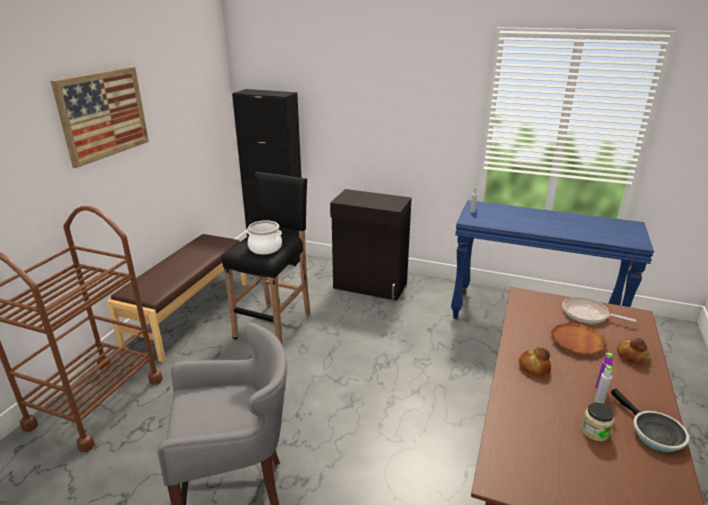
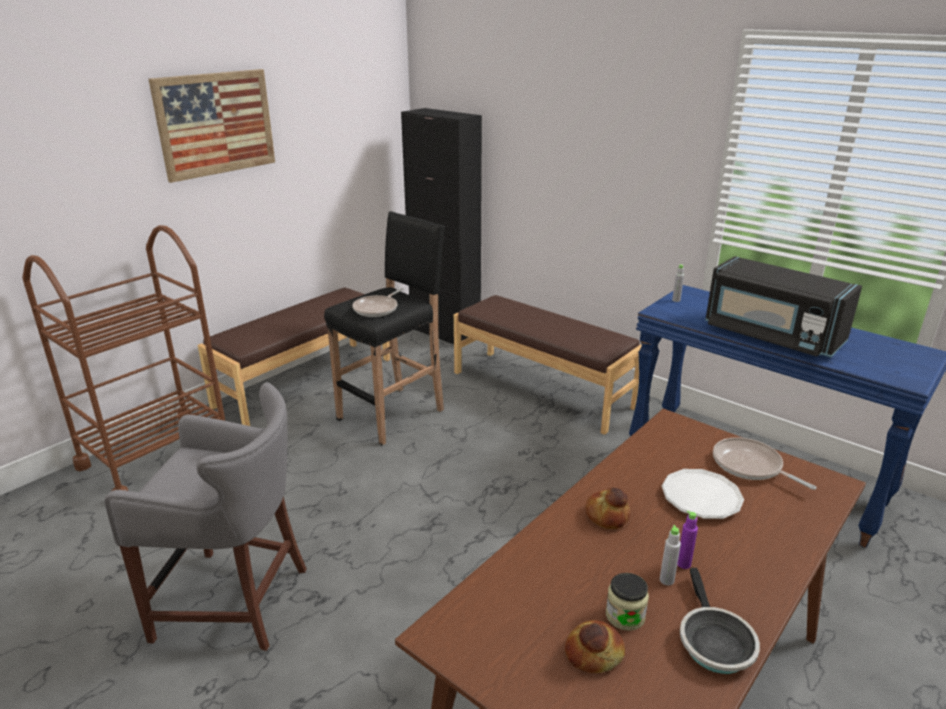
camera: 20 degrees right, 0 degrees up
cooking pot [246,220,282,254] -> frying pan [352,288,404,317]
black cabinet [330,189,412,301] -> brown bench [454,295,642,435]
brown plate [551,323,607,355] -> white plate [662,469,744,519]
bread [617,338,650,364] -> bread moved to [565,620,625,673]
none -> black microwave [705,256,862,357]

